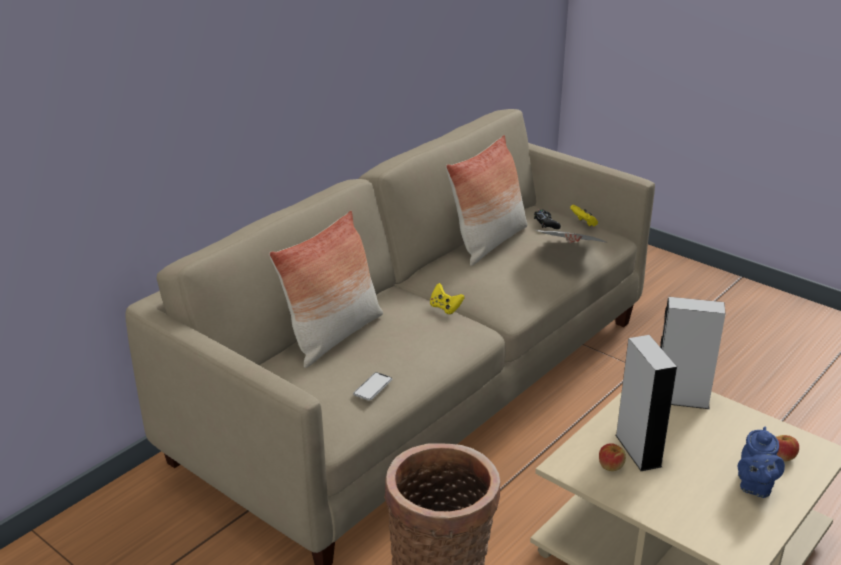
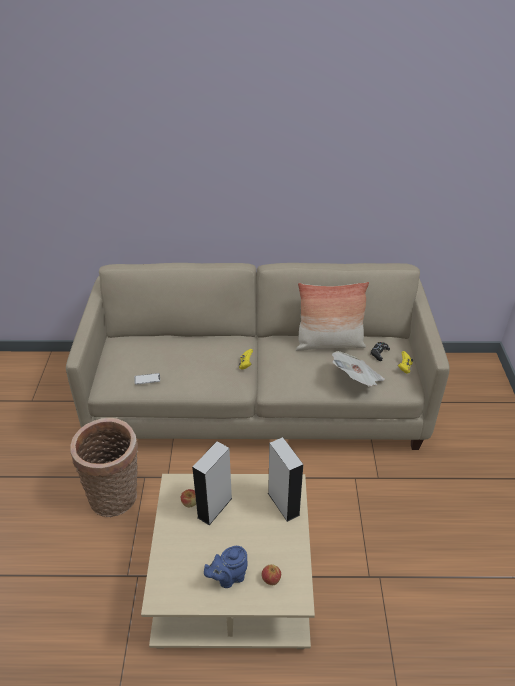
camera: 50 degrees right, 10 degrees up
pillow [269,211,383,368] -> none

